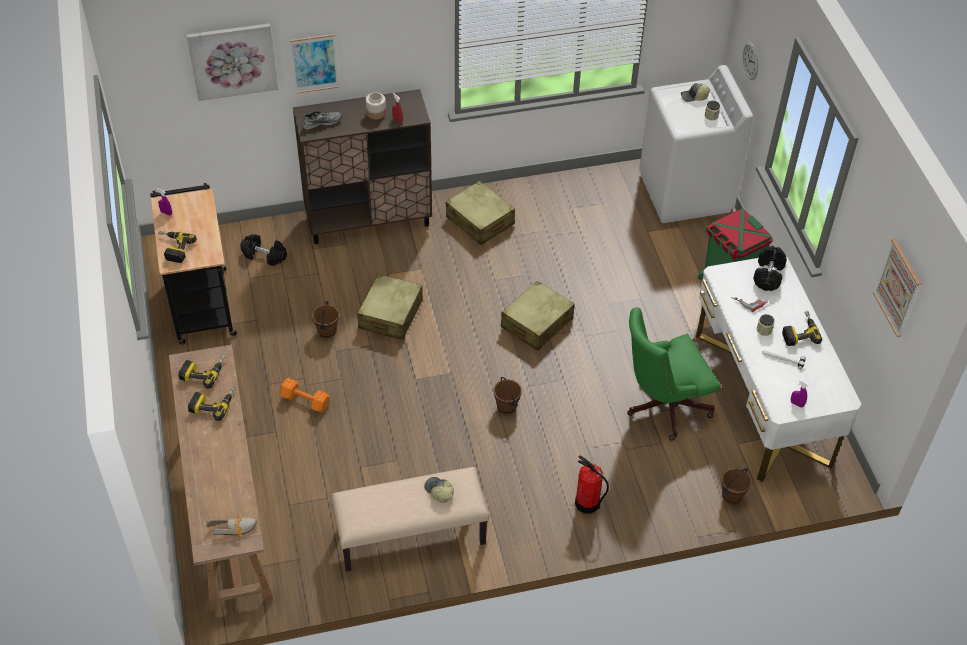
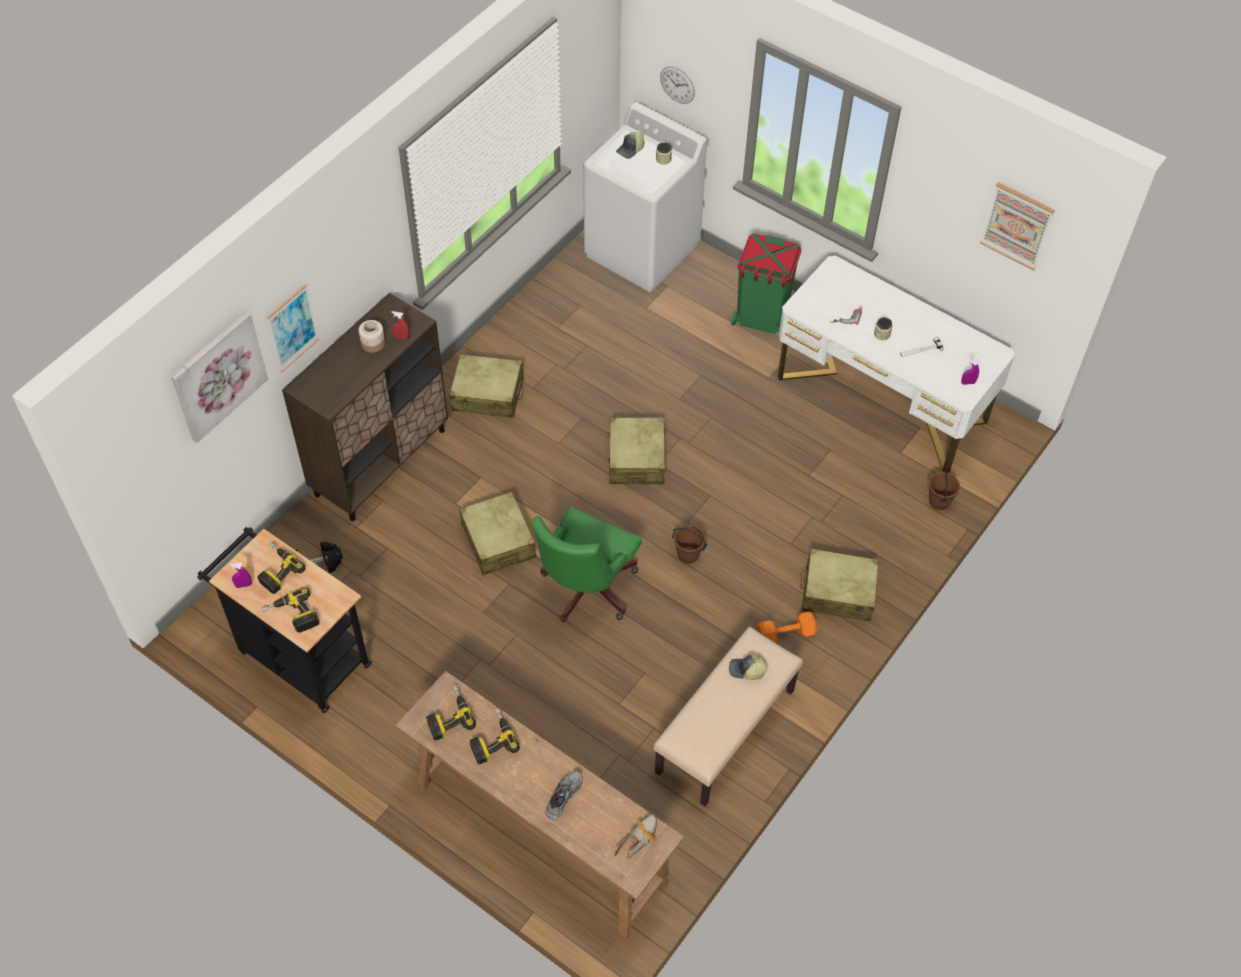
camera: 40 degrees left, 5 degrees up
orange dumbbell [279,378,330,413] -> orange dumbbell moved to [757,612,817,643]
grey shoe [302,111,342,129] -> grey shoe moved to [545,770,583,820]
brown bucket [312,301,339,339] -> none
fire extinguisher [575,455,609,514] -> beige suitcase [800,549,879,621]
green office chair [627,307,721,441] -> green office chair moved to [531,506,642,622]
black dumbbell [753,246,787,291] -> none
power drill [782,311,822,346] -> power drill moved to [258,542,305,594]

